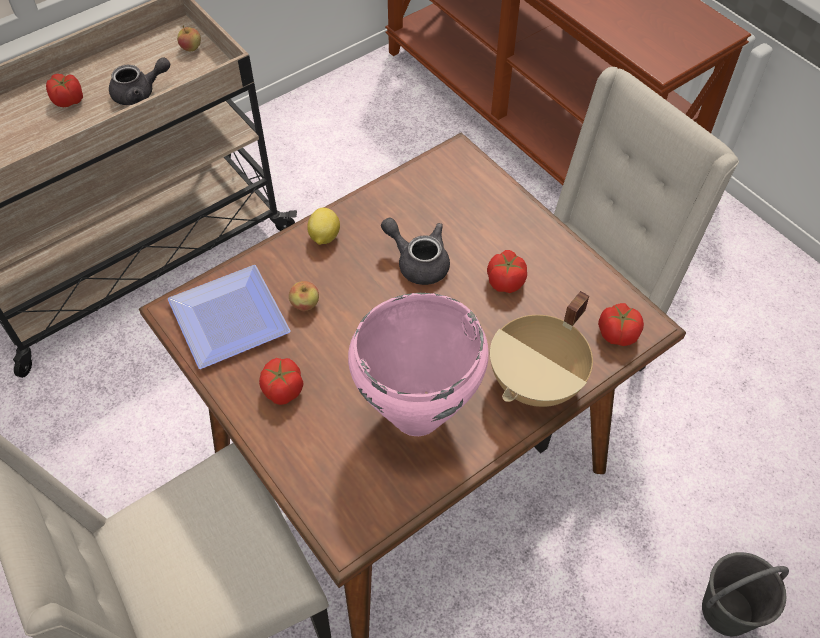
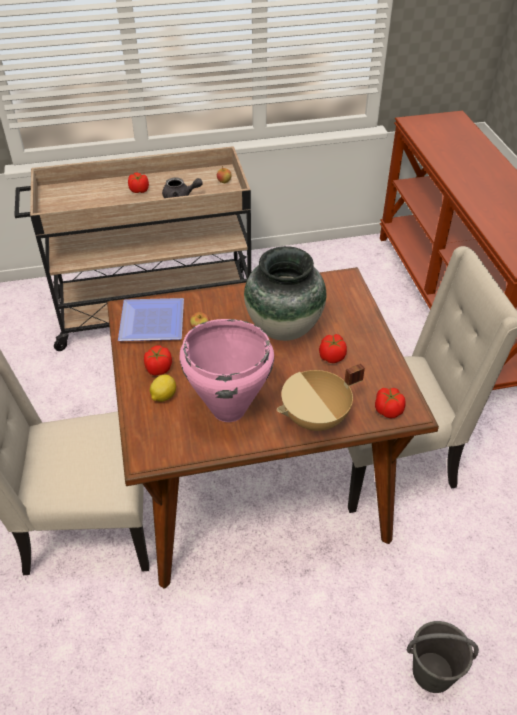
camera: 25 degrees right, 10 degrees down
lemon [307,208,340,245] -> lemon moved to [150,374,176,402]
grey teapot [381,218,450,285] -> vase [244,246,326,341]

